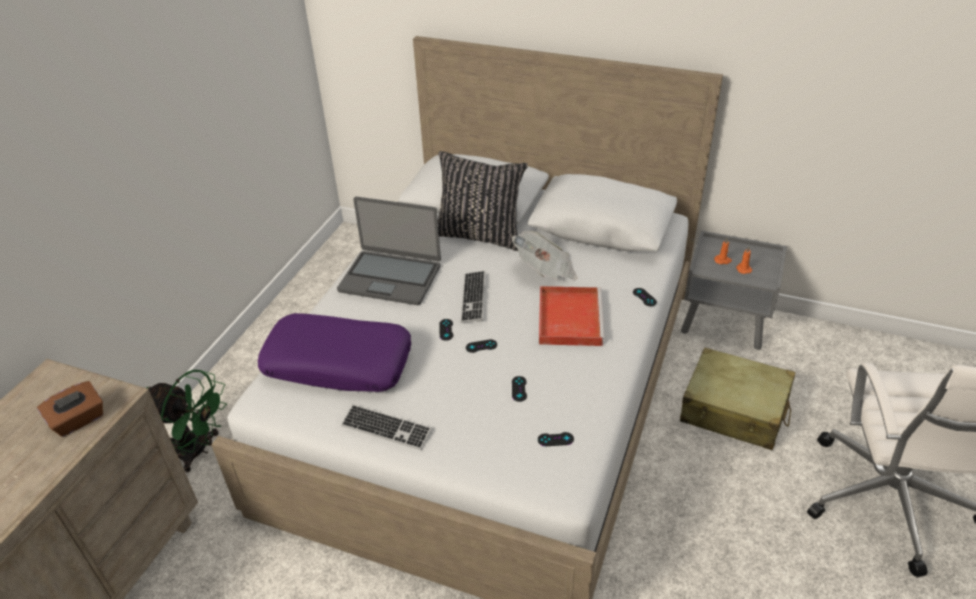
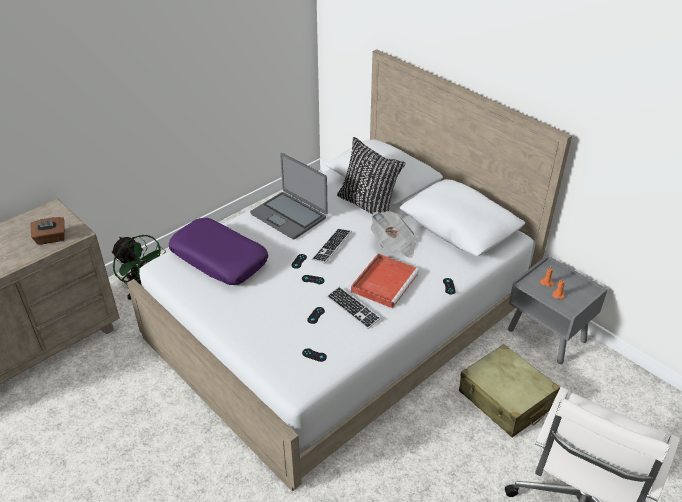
camera: 25 degrees right, 0 degrees up
keyboard [341,404,432,450] -> keyboard moved to [327,286,381,329]

